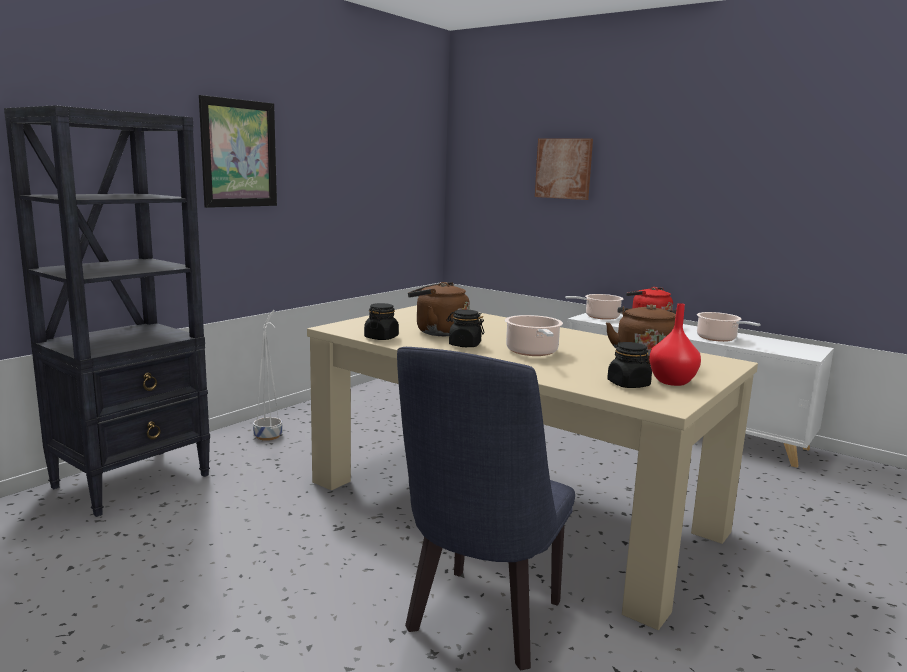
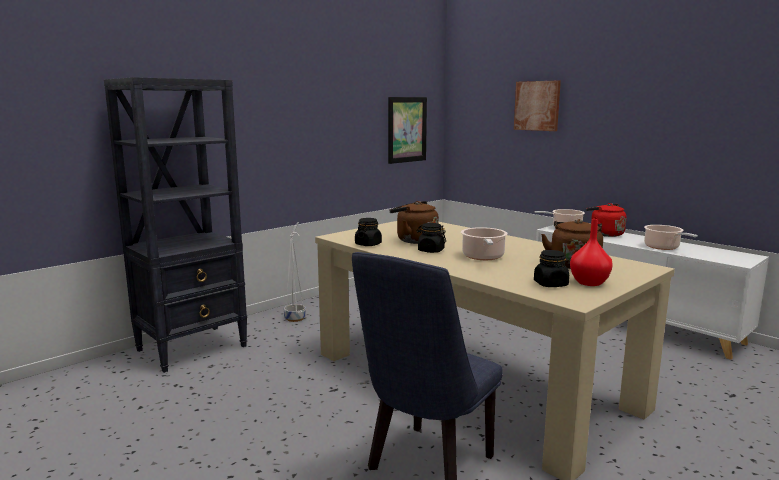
camera: 10 degrees right, 0 degrees up
picture [199,95,277,208] -> picture moved to [388,97,427,164]

